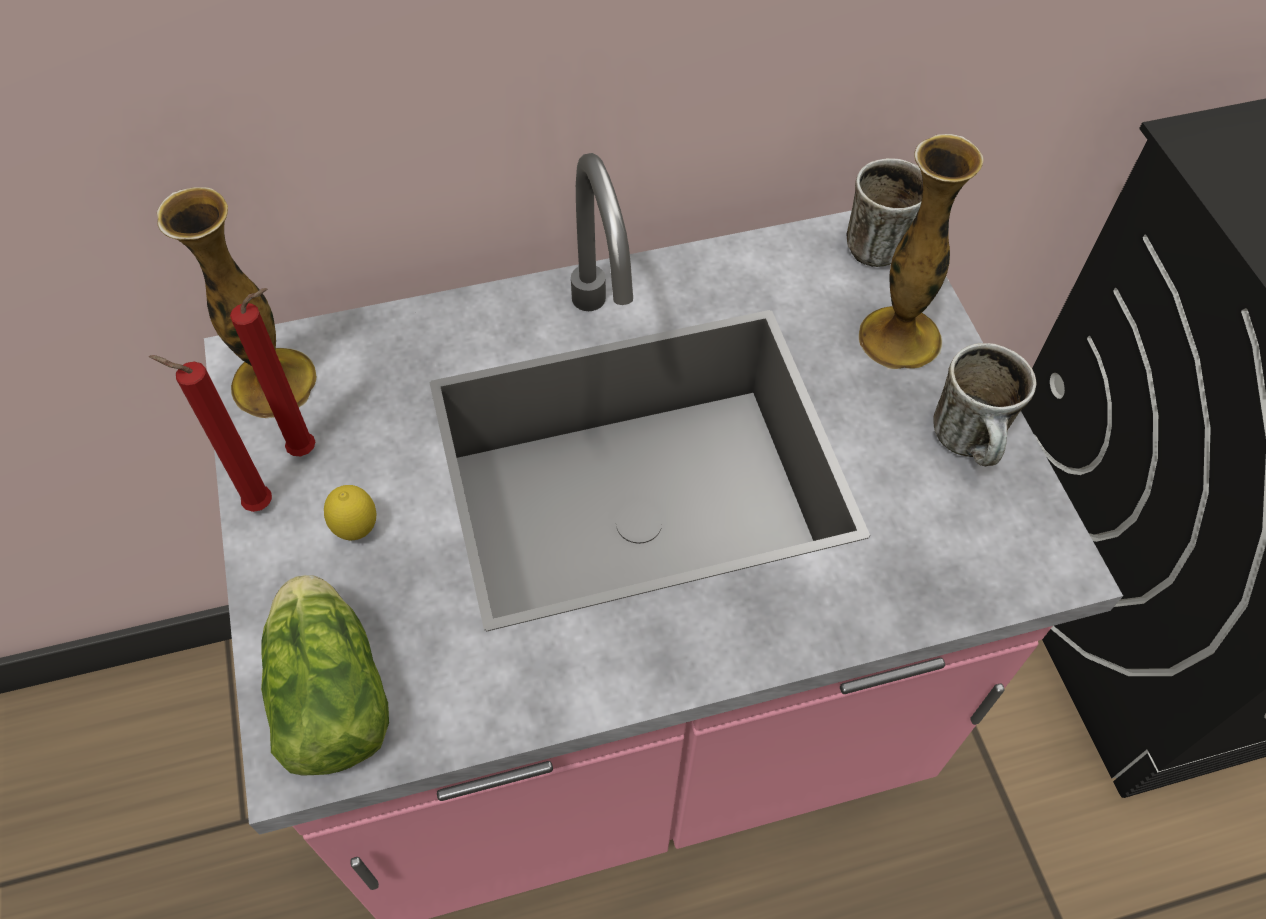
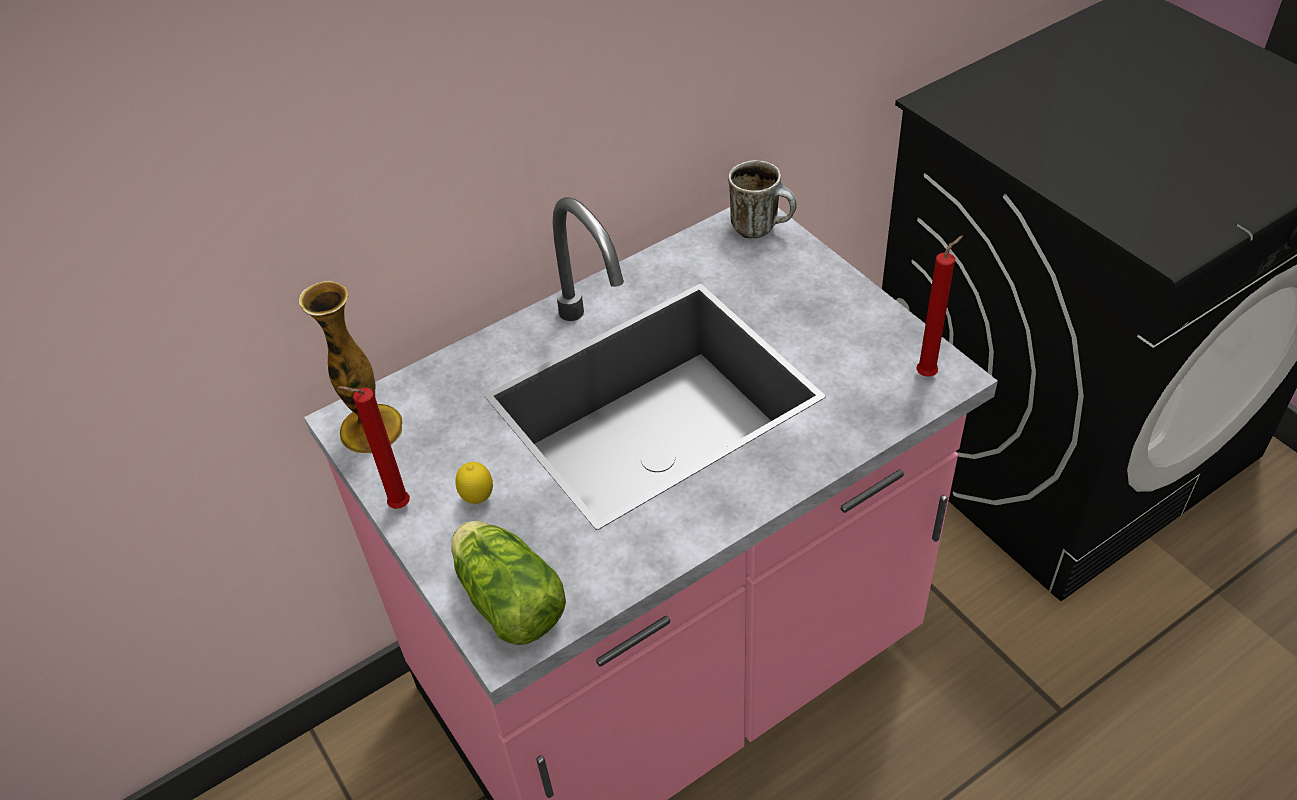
camera: 15 degrees left, 10 degrees down
red candle [230,288,316,456] -> red candle moved to [916,236,963,377]
vase [859,134,984,369] -> none
mug [933,343,1036,466] -> none

